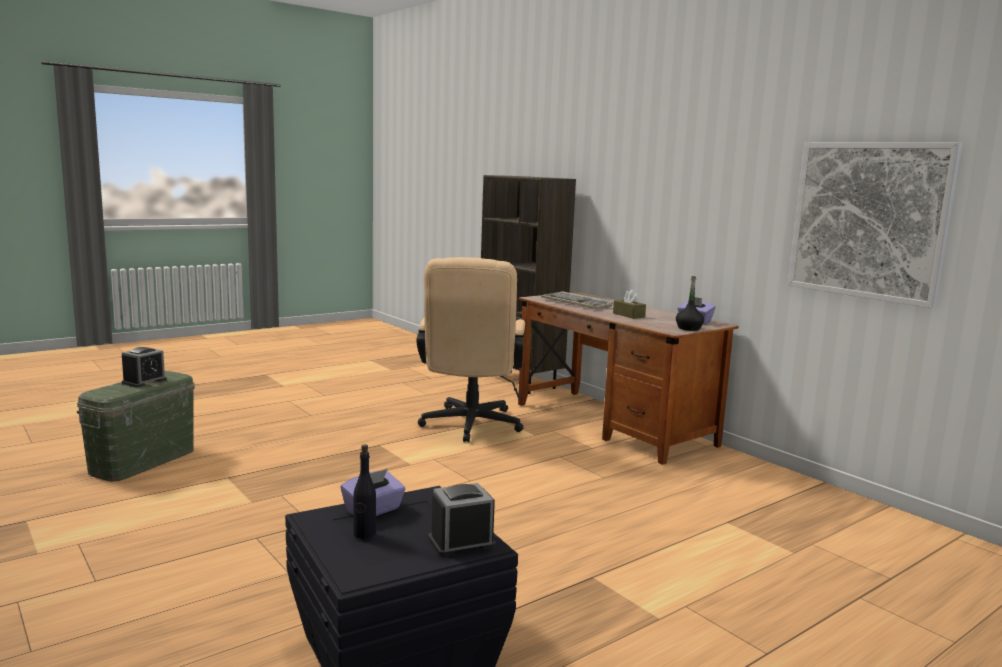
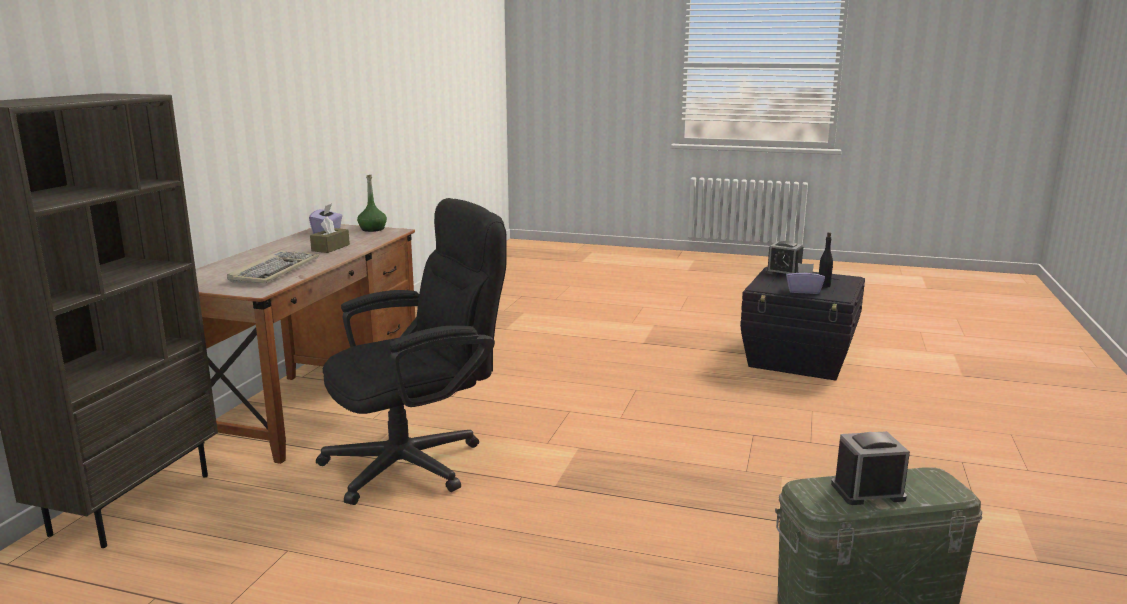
camera: 125 degrees left, 5 degrees up
beige office chair [417,257,525,442] -> black office chair [316,198,507,505]
black bottle [676,276,704,331] -> green bottle [357,175,387,232]
picture [788,142,962,309] -> none

